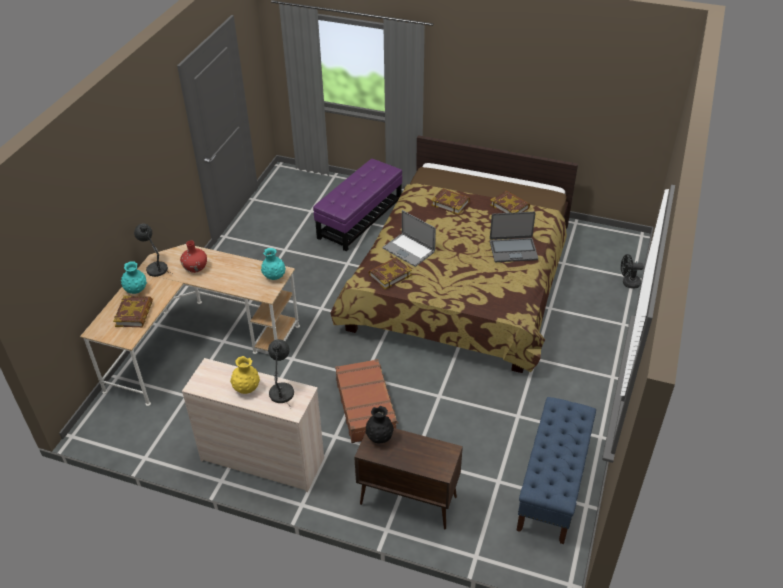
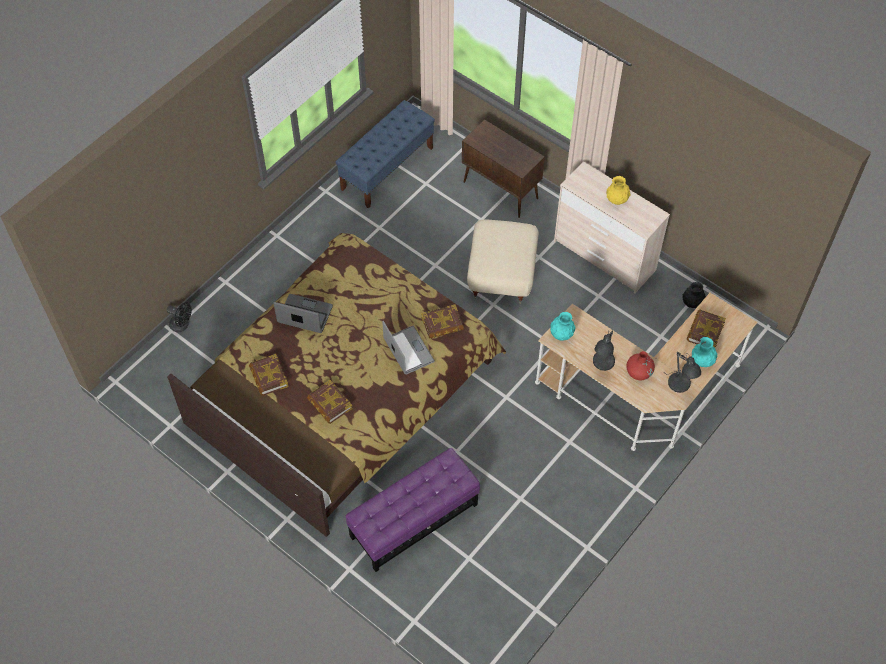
camera: 160 degrees left, 15 degrees up
grey table lamp [268,339,294,406] -> grey table lamp moved to [593,330,615,371]
brown suitcase [335,359,399,443] -> beige ottoman [467,219,539,304]
black vase [366,406,394,443] -> black vase moved to [683,282,706,308]

